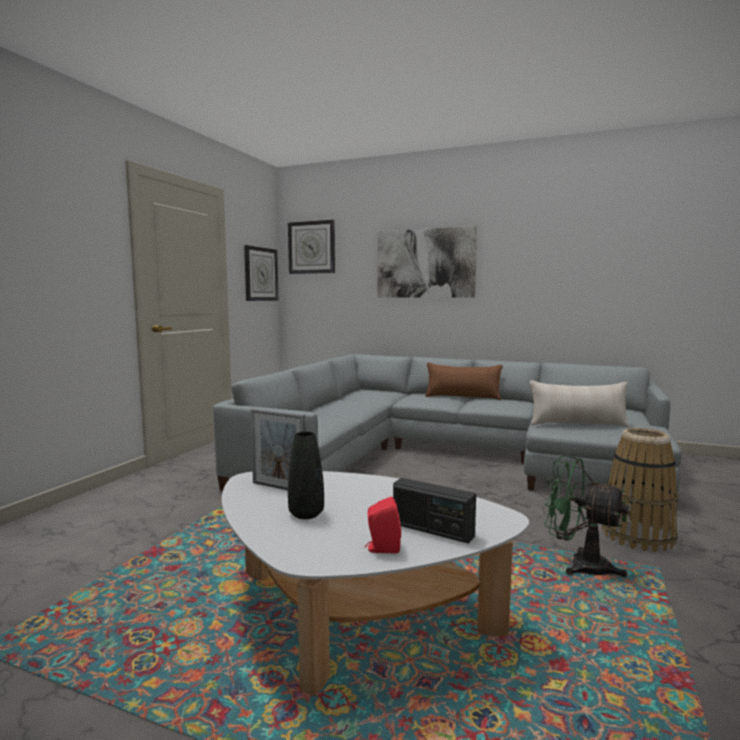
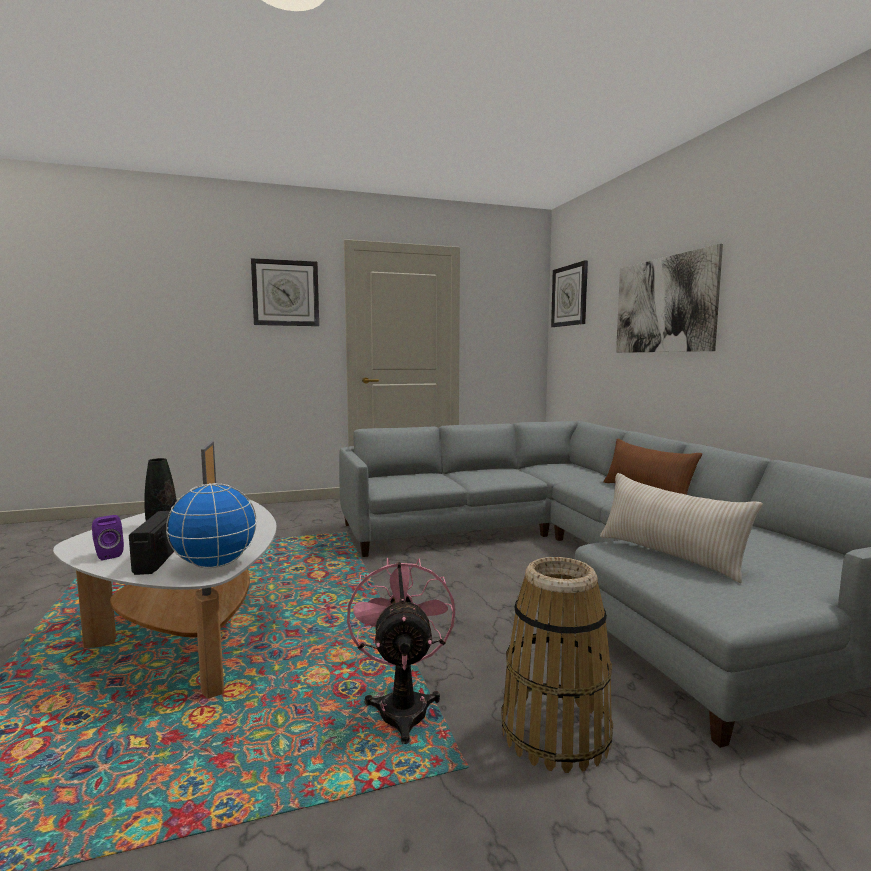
camera: 50 degrees right, 0 degrees up
wall clock [244,245,278,301] -> wall clock moved to [251,258,319,326]
red speaker [365,496,401,553] -> purple speaker [92,515,124,560]
green fan [544,456,629,577] -> pink fan [347,557,455,744]
none -> globe [166,483,257,568]

